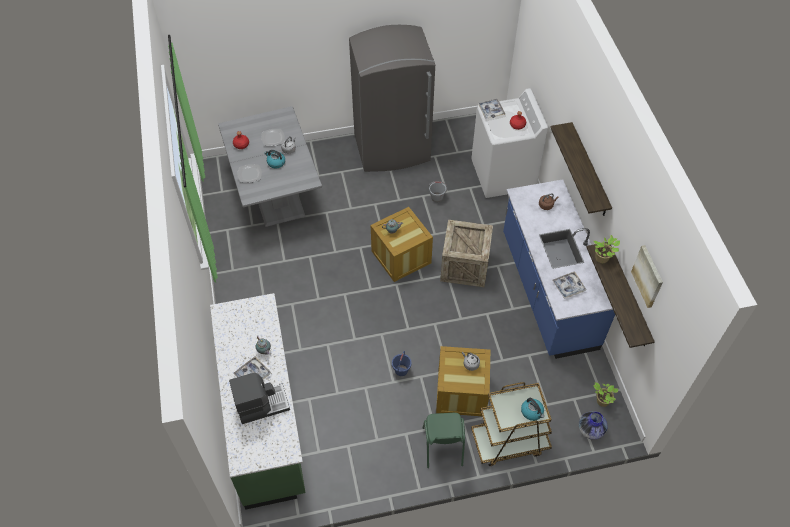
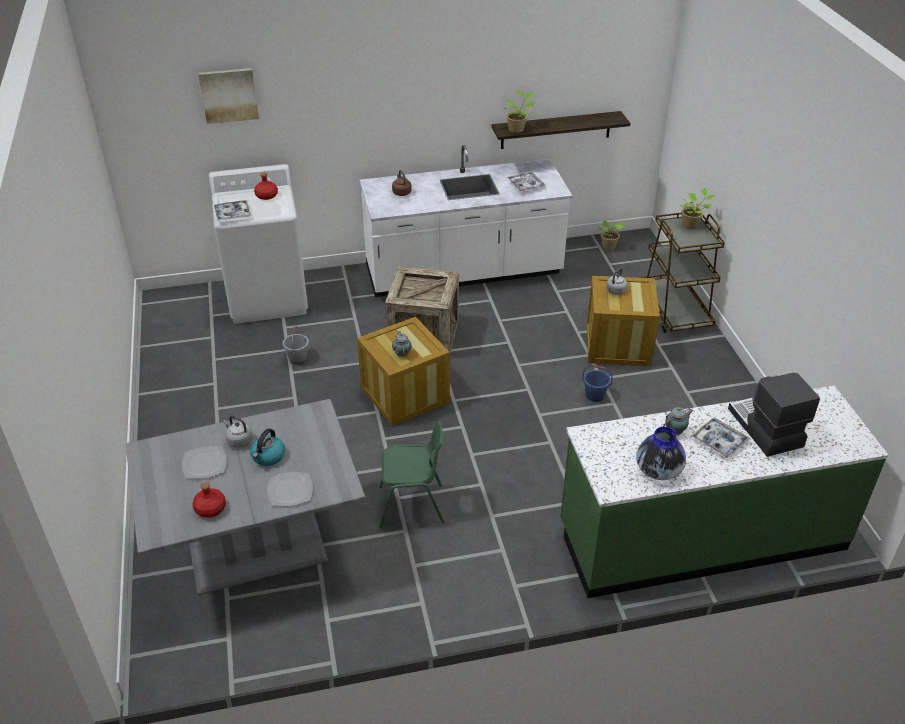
camera: 90 degrees left, 15 degrees down
grey fridge [349,25,435,172] -> none
green chair [423,413,465,468] -> green chair moved to [379,421,445,528]
blue counter [503,179,615,359] -> white counter [359,145,572,297]
kettle [521,398,544,421] -> potted plant [679,188,716,229]
shelf [550,122,612,216] -> none
vase [579,411,608,440] -> vase moved to [636,427,686,480]
picture [631,245,663,308] -> picture moved to [198,68,259,124]

